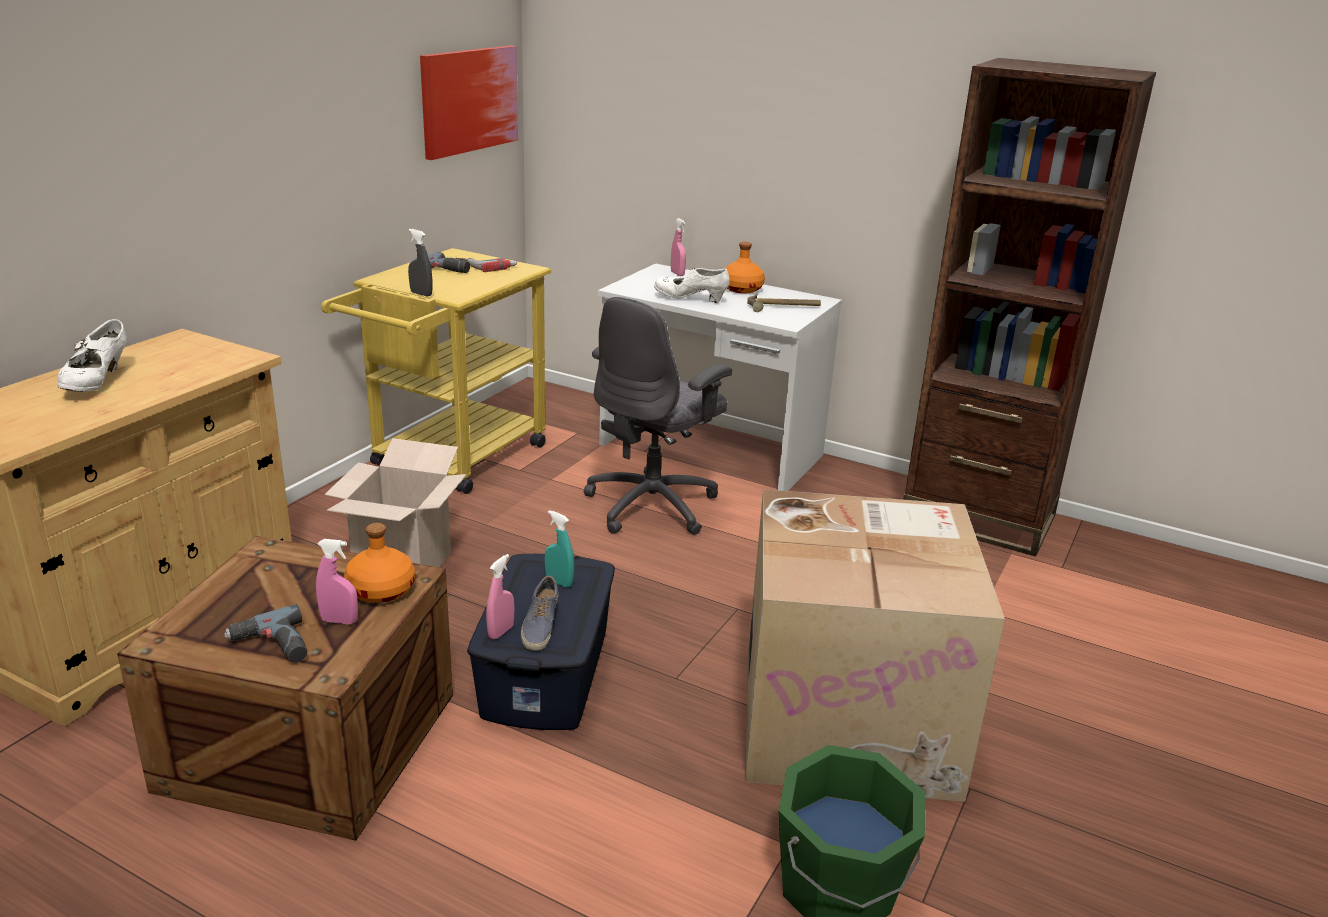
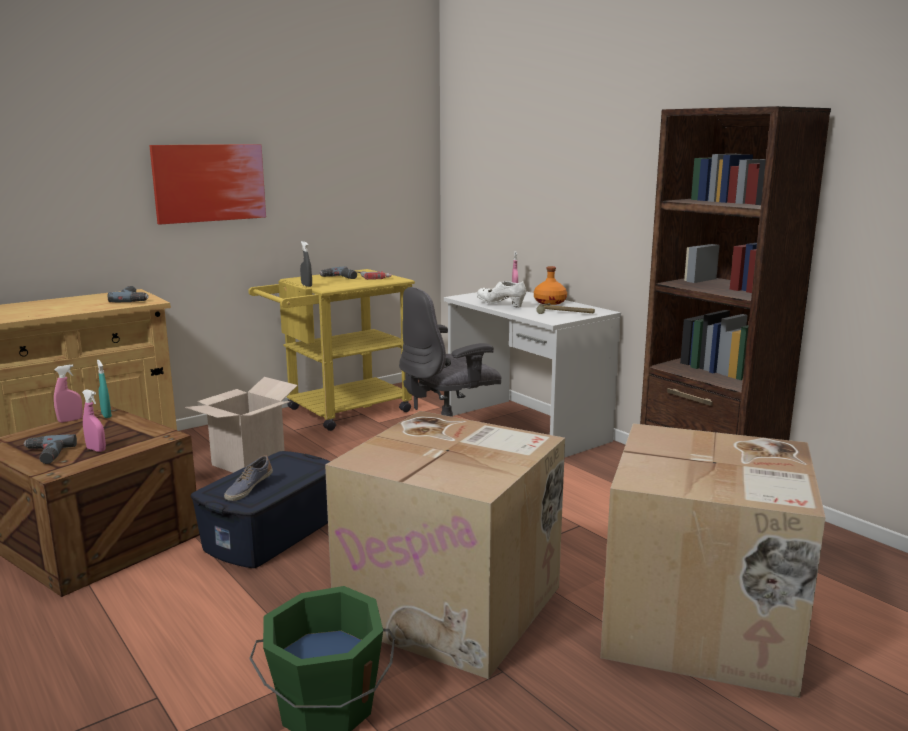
camera: 25 degrees right, 10 degrees down
white shoe [57,319,127,392] -> none
orange bottle [344,523,415,603] -> none
picture [420,45,518,160] -> picture moved to [149,144,266,225]
pink spray bottle [486,554,514,640] -> pink spray bottle moved to [54,365,83,423]
turquoise spray bottle [545,510,574,588] -> turquoise spray bottle moved to [97,360,112,418]
none -> power drill [108,286,149,302]
none -> cardboard box [600,423,826,698]

